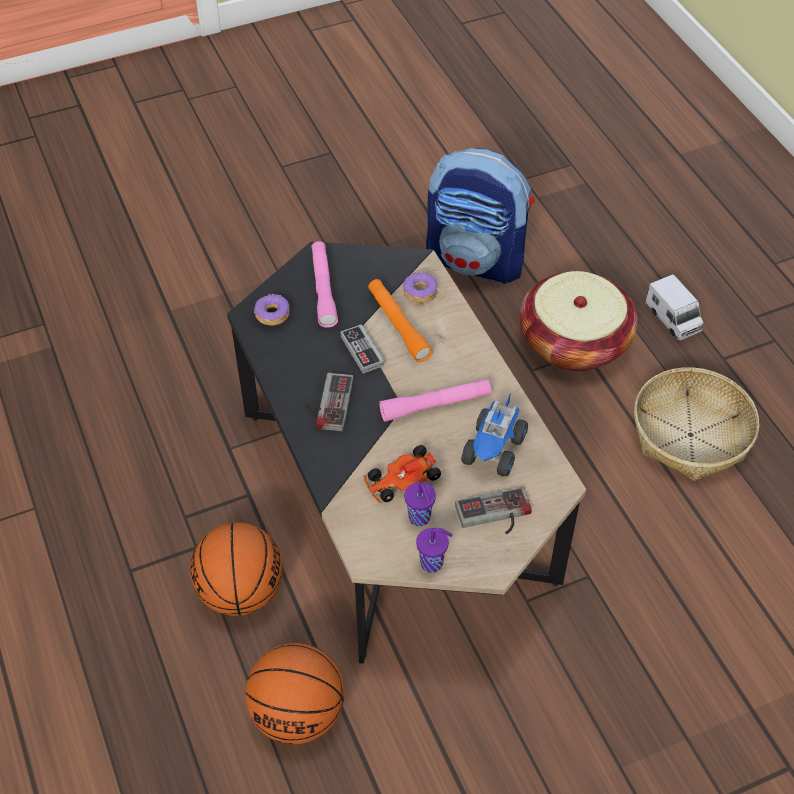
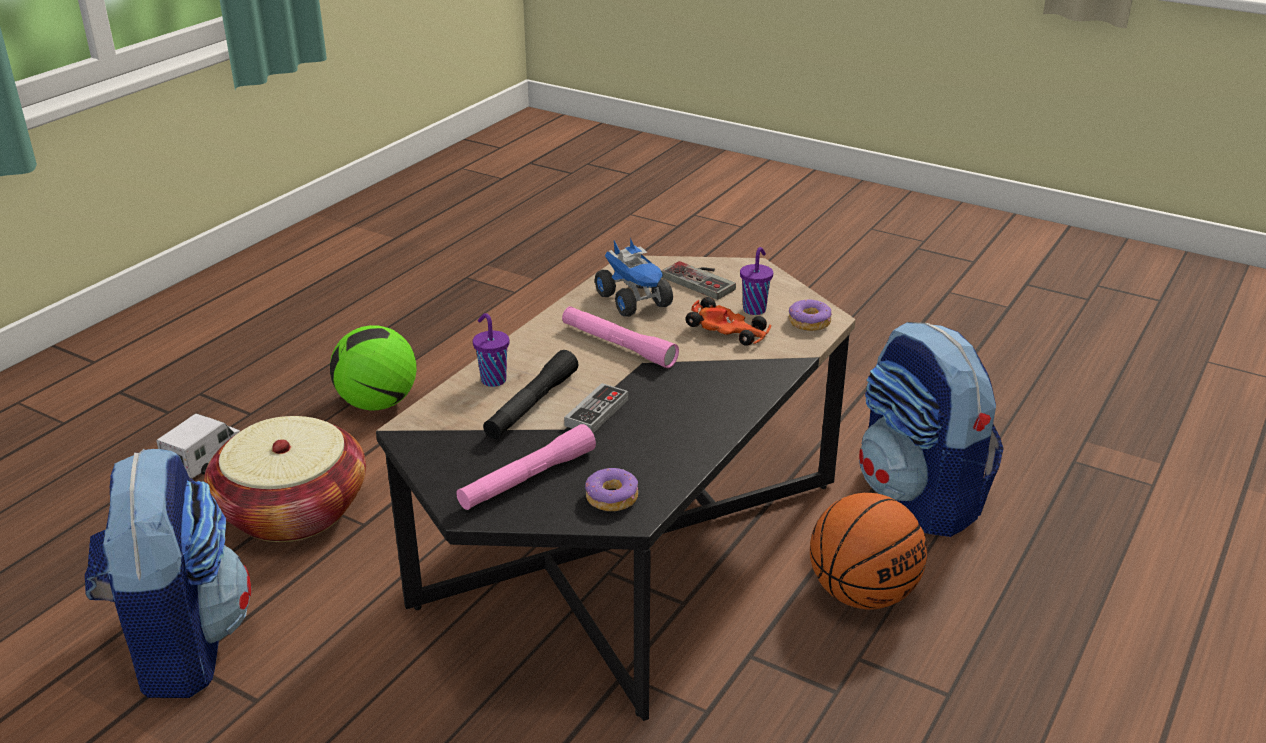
camera: 125 degrees left, 20 degrees down
basketball [245,643,344,744] -> backpack [859,322,1004,537]
game controller [305,373,354,431] -> none
orange flashlight [368,279,433,362] -> black flashlight [483,350,578,439]
donut [403,272,438,303] -> donut moved to [789,299,832,331]
purple cup [416,528,452,573] -> purple cup moved to [473,313,510,387]
toy truck [461,395,528,477] -> toy truck turned 75 degrees clockwise [595,237,673,317]
basket [634,367,759,481] -> football [330,325,417,410]

